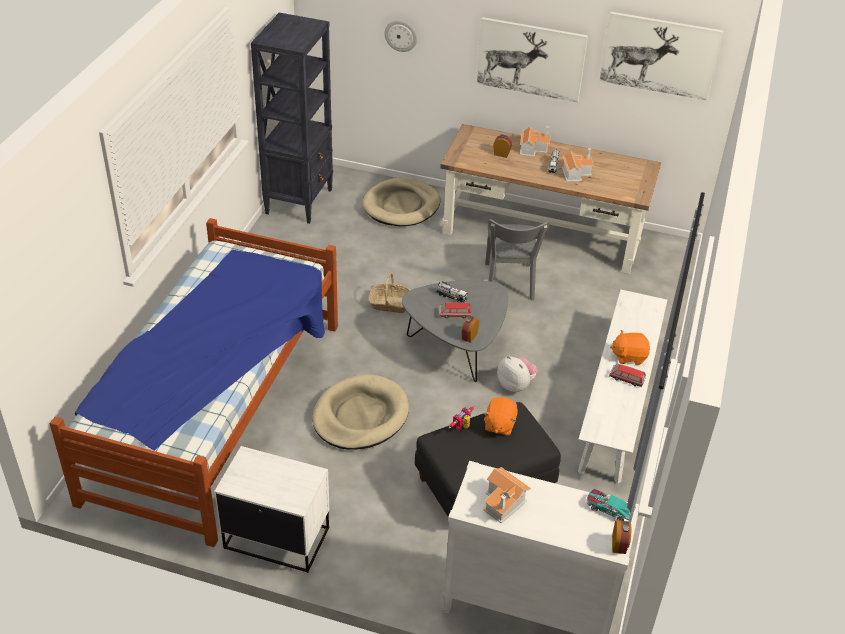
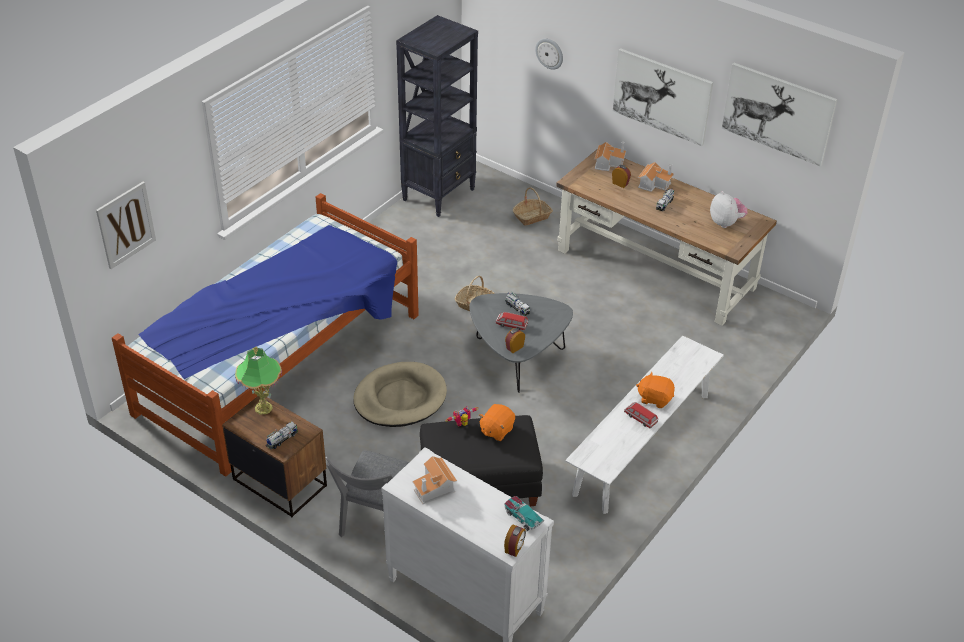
camera: 20 degrees right, 0 degrees up
white nightstand [214,446,329,573] -> brown nightstand [222,396,327,517]
beige dog bed [362,178,441,226] -> basket [513,187,553,226]
grey chair [485,219,550,301] -> grey chair moved to [325,451,409,537]
plush toy [497,355,538,393] -> plush toy moved to [710,191,748,228]
toy house [562,148,594,182] -> toy house moved to [594,142,626,171]
none -> picture [96,182,156,269]
none -> table lamp [235,347,282,415]
none -> toy truck [266,421,298,449]

